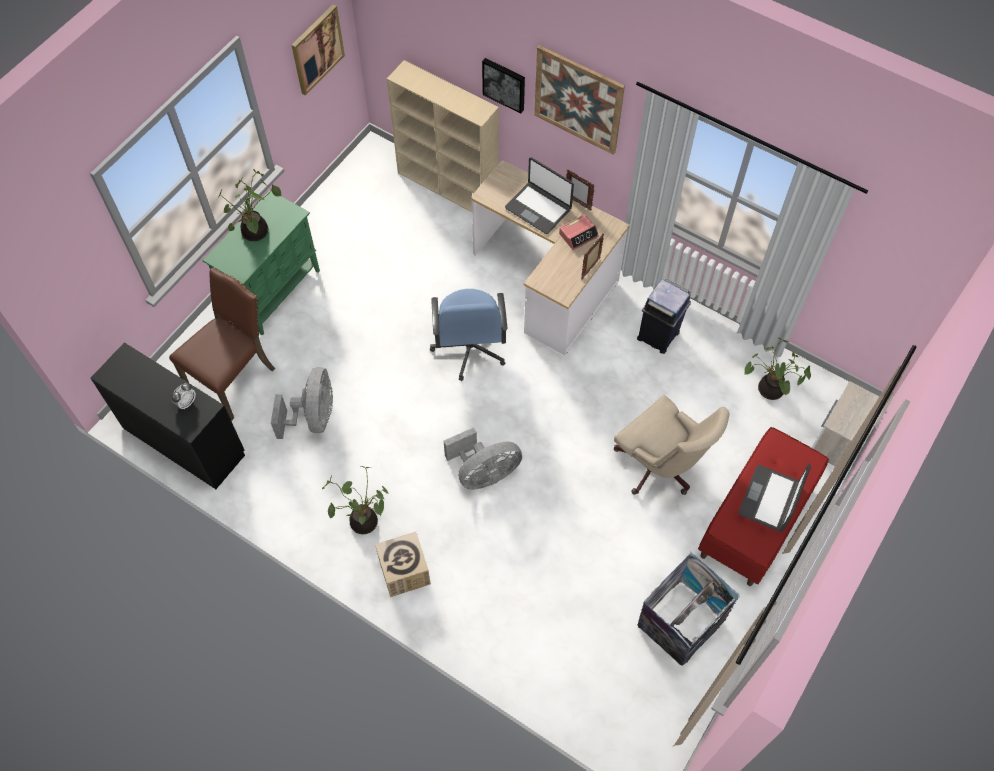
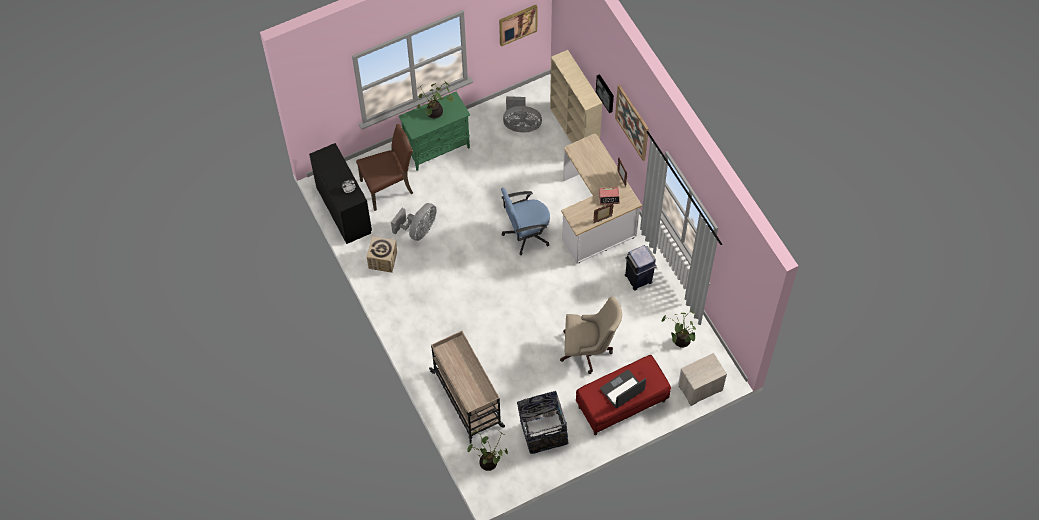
camera: 30 degrees right, 0 degrees up
potted plant [322,466,389,534] -> potted plant moved to [467,429,508,471]
cardboard box [375,532,431,597] -> cardboard box moved to [367,236,397,273]
blue office chair [430,289,508,381] -> blue office chair turned 45 degrees clockwise [501,188,550,255]
grey fan [444,427,522,490] -> grey fan moved to [503,96,542,132]
laptop [505,157,574,234] -> none
beige office chair [614,395,730,495] -> beige office chair turned 75 degrees counterclockwise [560,297,622,374]
none -> beige cart [429,331,505,443]

